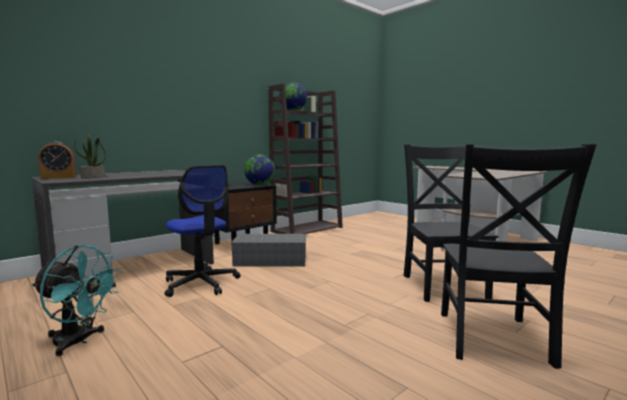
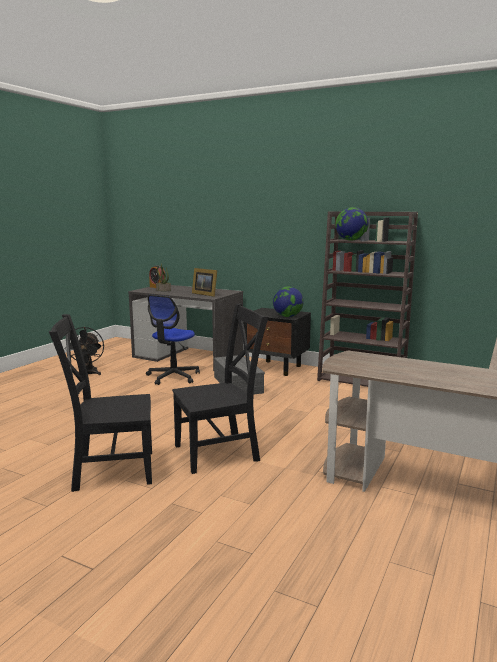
camera: 70 degrees right, 5 degrees up
turquoise fan [32,245,121,356] -> black fan [64,327,104,375]
none -> picture frame [192,268,217,297]

